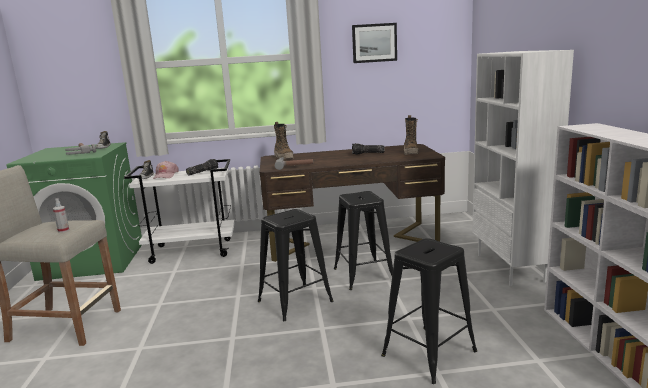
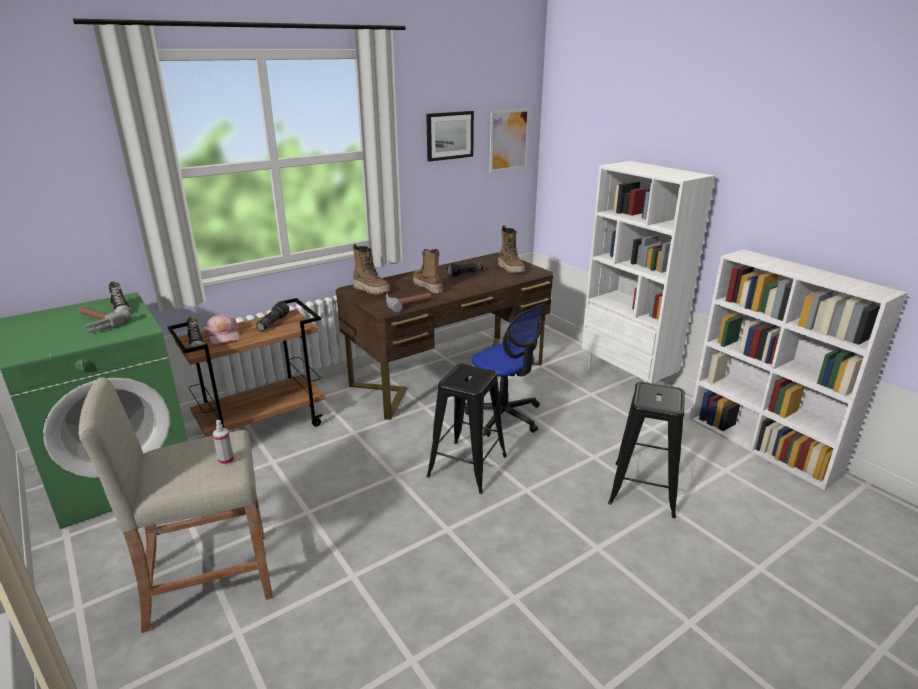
camera: 30 degrees left, 10 degrees up
white cart [124,159,235,264] -> brown cart [168,298,325,437]
black stool [334,191,393,290] -> office chair [465,304,545,437]
none -> boot [413,249,443,294]
none -> picture [489,108,530,173]

